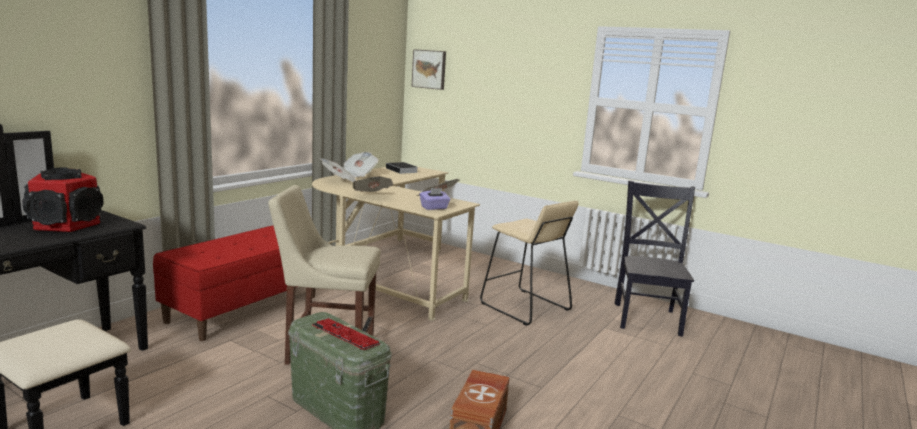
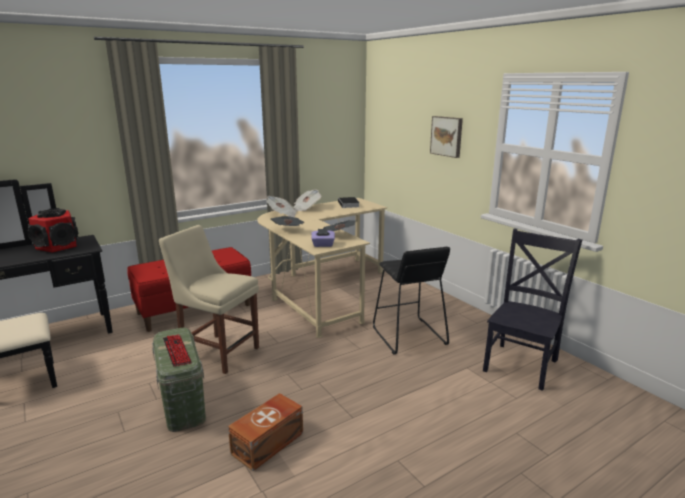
camera: 25 degrees right, 5 degrees up
picture [412,49,446,90] -> picture moved to [430,116,463,158]
beige stool [480,201,578,326] -> black stool [373,247,450,355]

